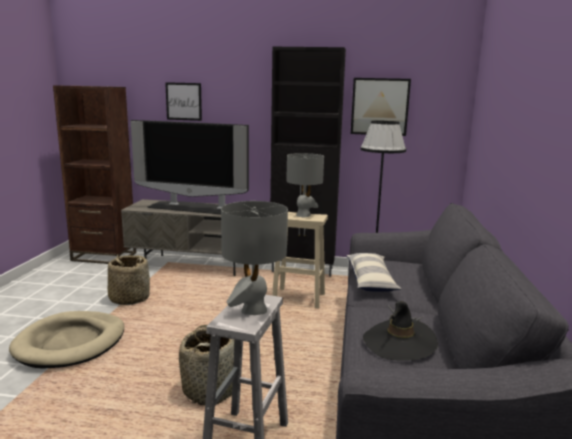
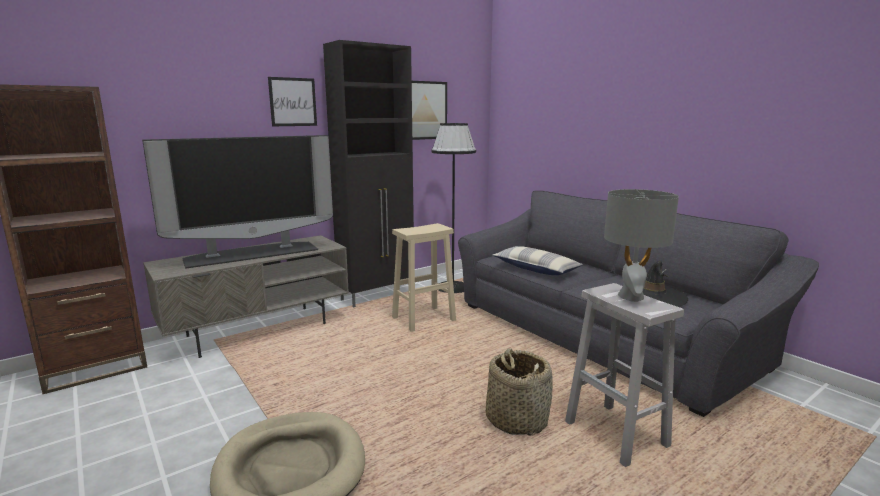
camera: 45 degrees left, 0 degrees up
basket [108,255,150,305] -> none
picture [165,82,202,121] -> picture moved to [268,77,317,126]
grey table lamp [286,153,324,217] -> none

